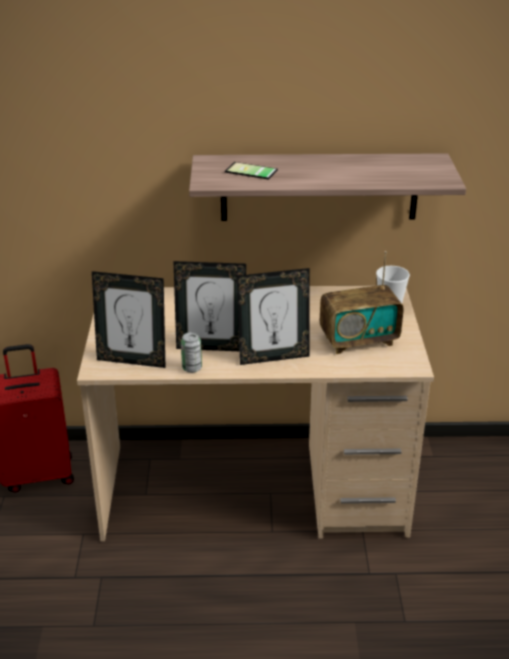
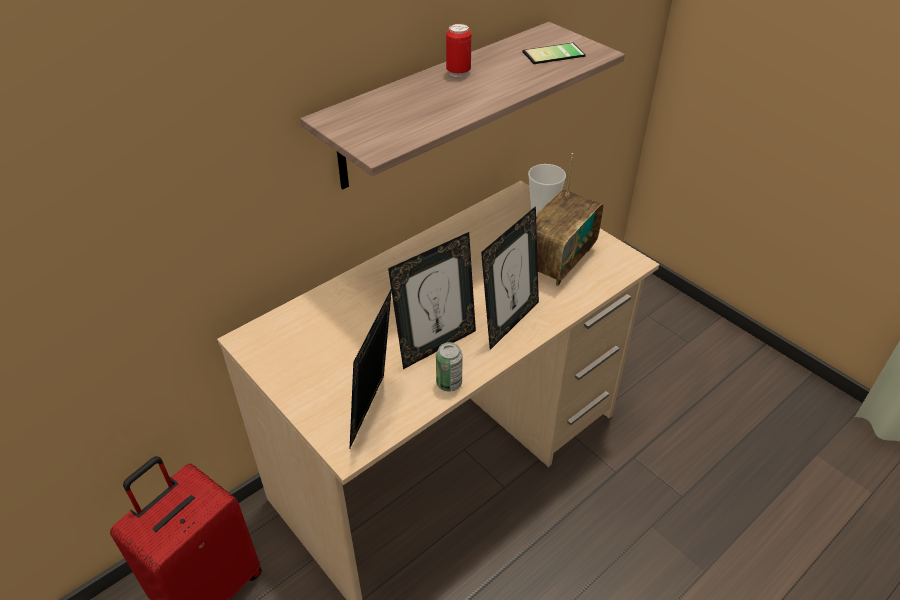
camera: 40 degrees left, 10 degrees up
picture frame [92,271,166,368] -> picture frame turned 135 degrees clockwise [350,288,392,448]
phone [225,162,278,180] -> phone moved to [522,43,586,64]
none -> can [446,23,472,77]

